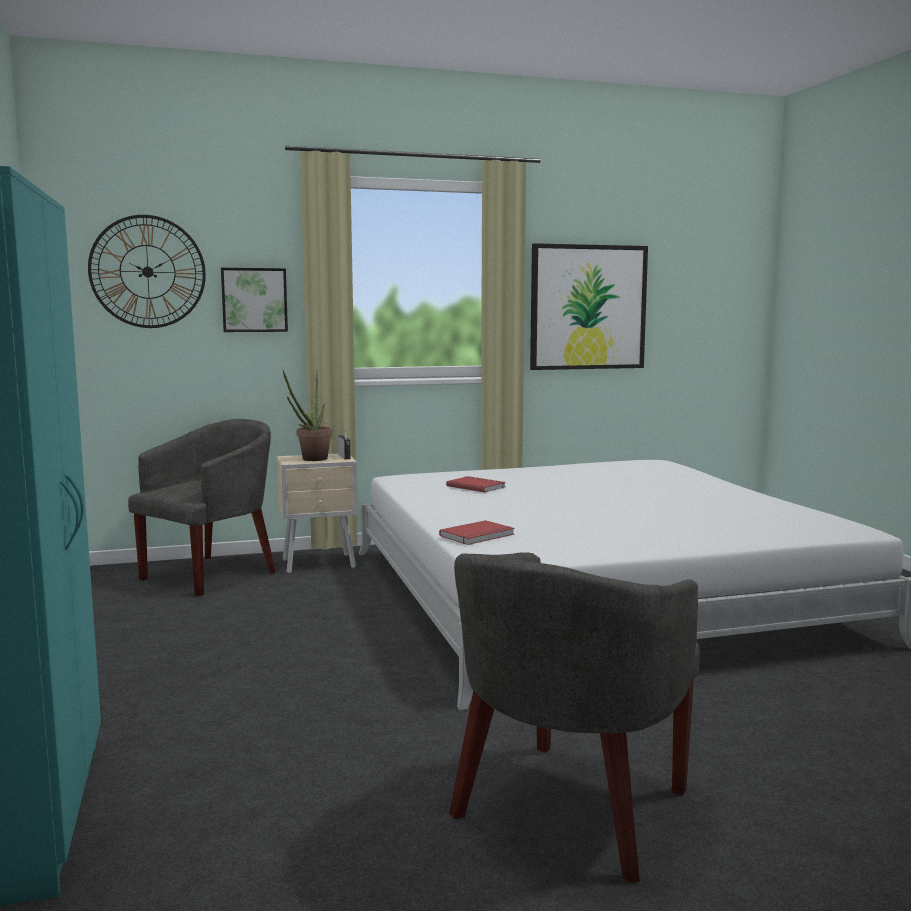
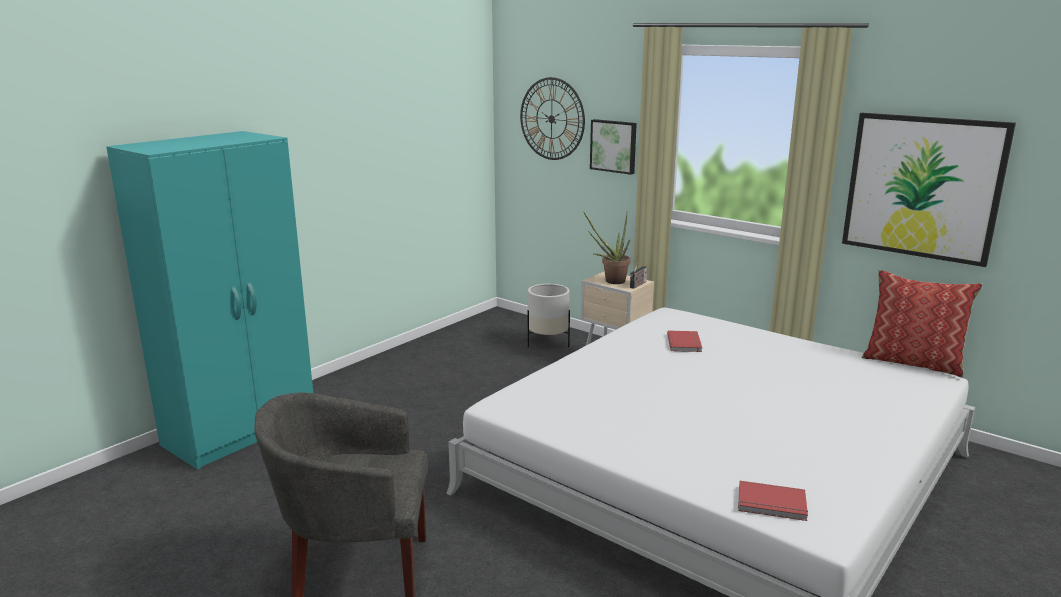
camera: 55 degrees right, 10 degrees up
grey armchair [128,419,276,596] -> white planter [528,284,570,347]
red book [439,520,515,545] -> red book moved to [738,481,808,521]
none -> pillow [862,270,983,377]

